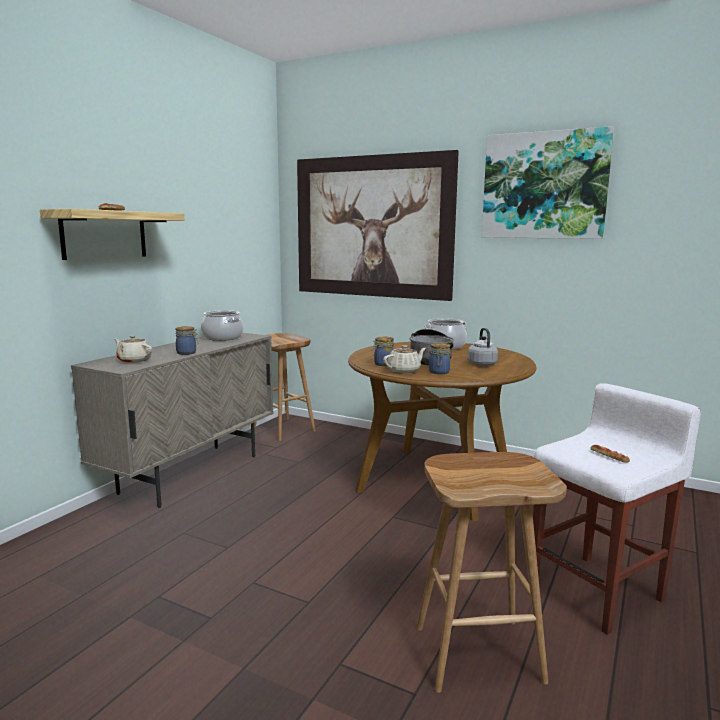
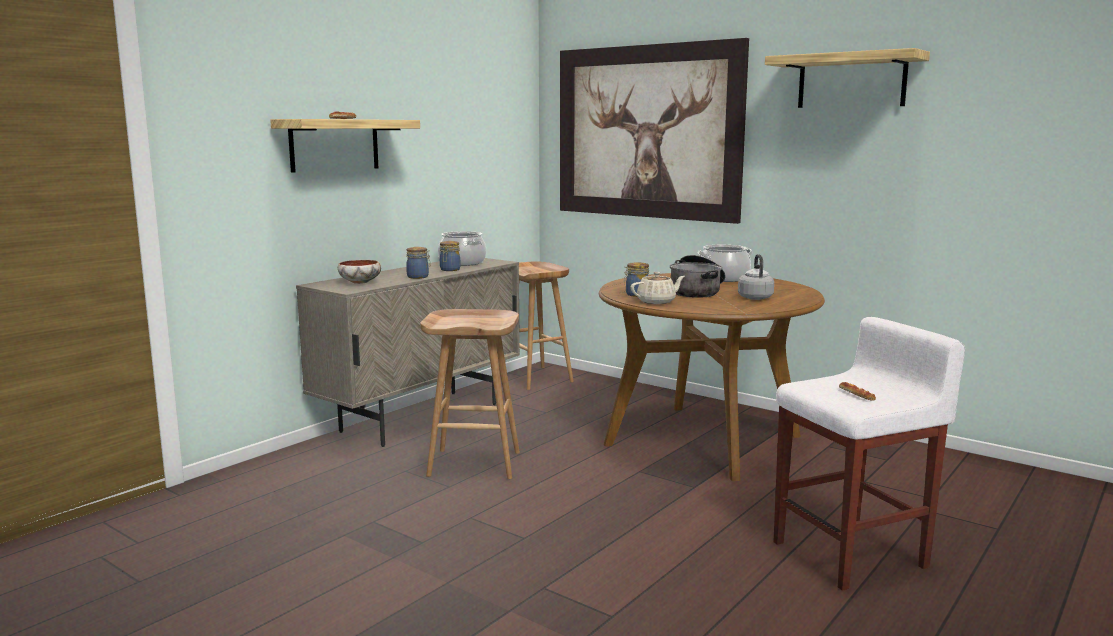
camera: 10 degrees right, 0 degrees up
beige teapot [114,335,152,363] -> bowl [338,260,381,284]
brown stool [416,452,567,693] -> brown stool moved to [420,309,520,479]
jar [429,343,450,374] -> jar moved to [440,241,460,271]
picture [482,126,614,239] -> shelf [765,48,930,108]

